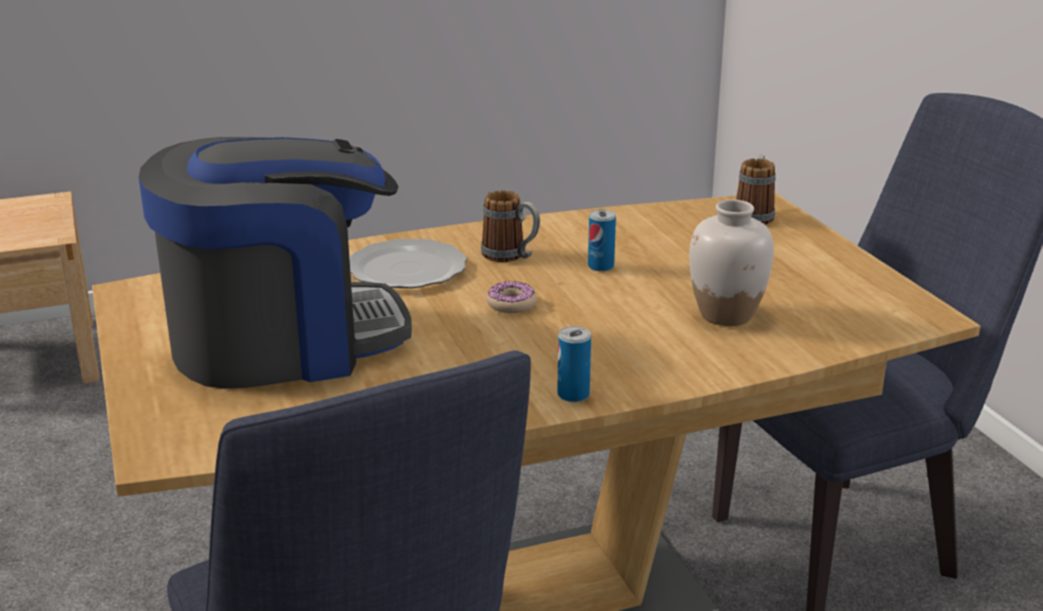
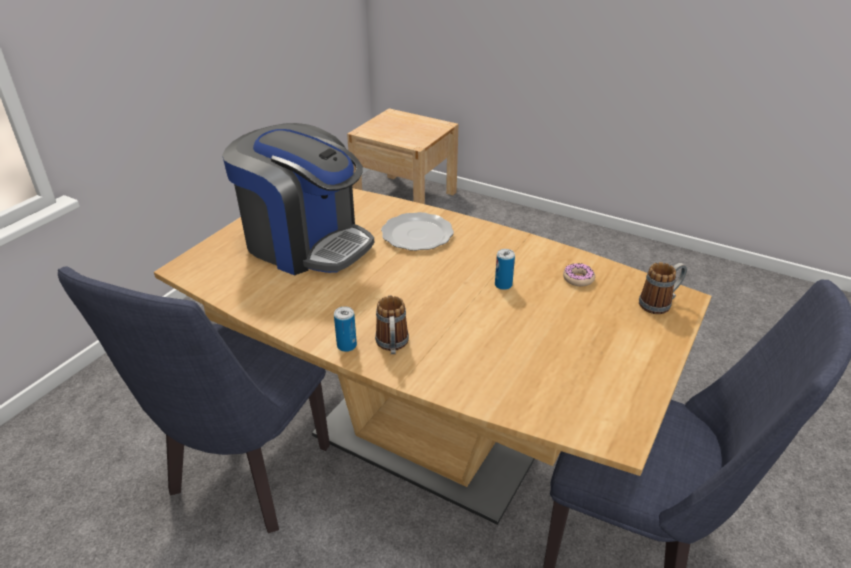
camera: 50 degrees right, 10 degrees up
mug [481,190,540,262] -> mug moved to [375,296,409,354]
donut [487,281,537,313] -> donut moved to [563,263,595,286]
white vase [689,200,774,326] -> none

